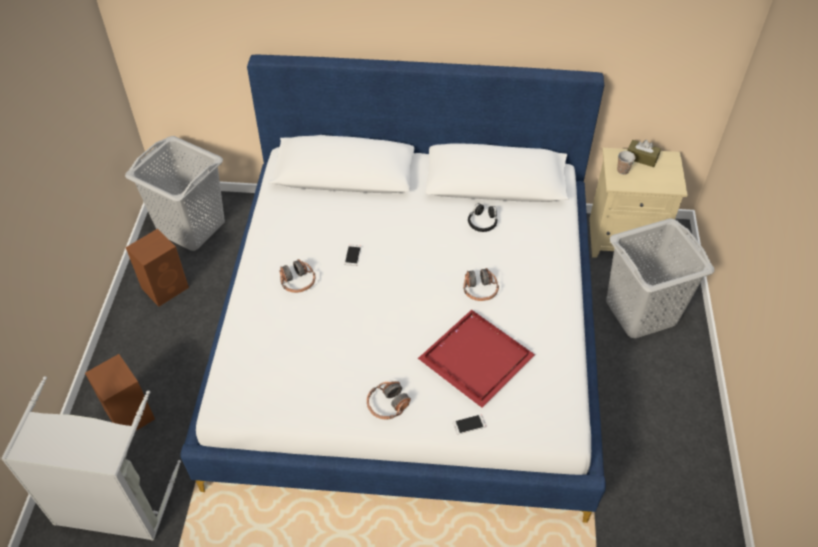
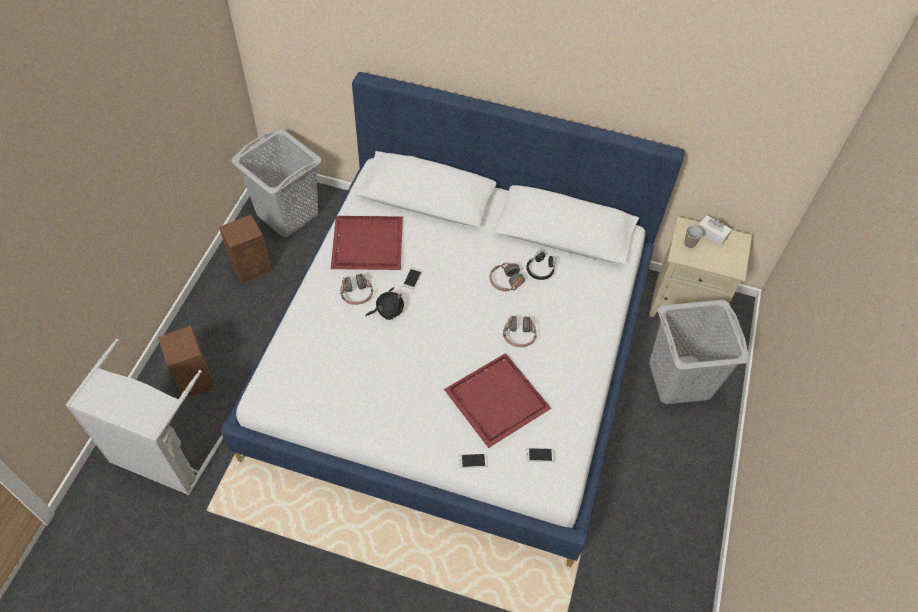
camera: 10 degrees right, 5 degrees up
headphones [367,381,411,419] -> headphones moved to [490,262,525,291]
brown tissue box [627,140,661,167] -> white tissue box [698,215,732,246]
none -> red tray [331,216,403,270]
none -> black plush toy [365,287,404,320]
none -> phone [526,448,555,462]

